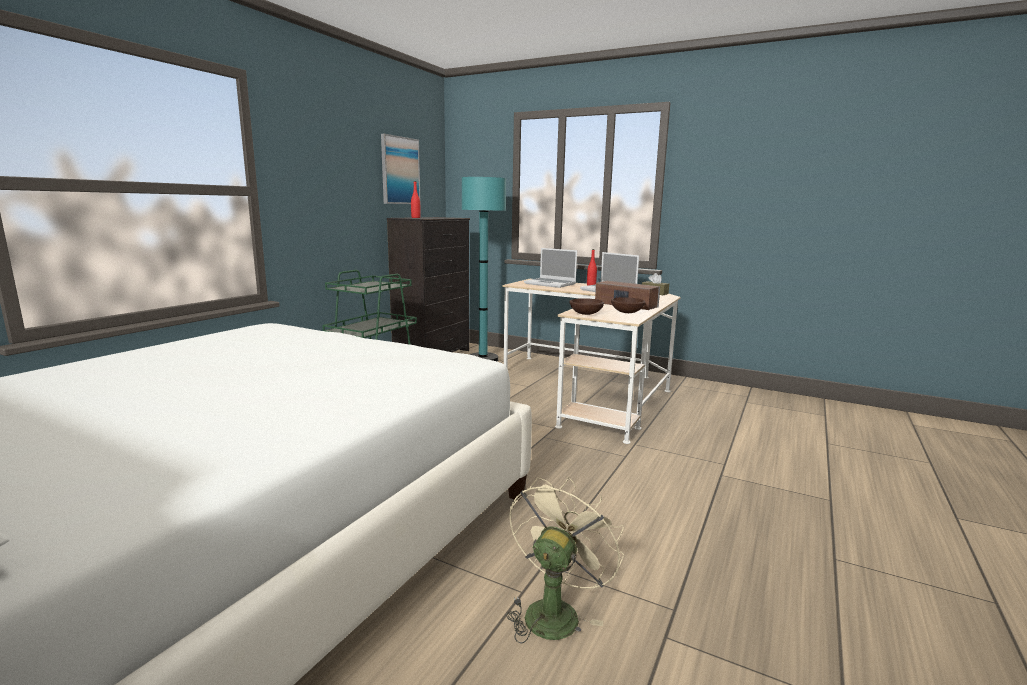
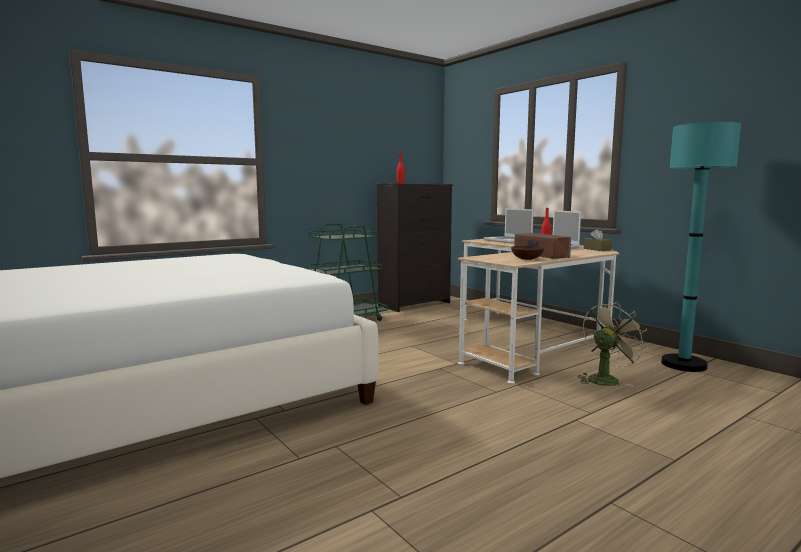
camera: 25 degrees right, 5 degrees down
picture [381,134,421,204] -> none
turquoise floor lamp [462,177,506,362] -> turquoise floor lamp moved to [661,122,741,372]
beige fan [506,477,624,643] -> beige fan moved to [578,302,648,386]
brown bowl [569,298,604,315] -> none

